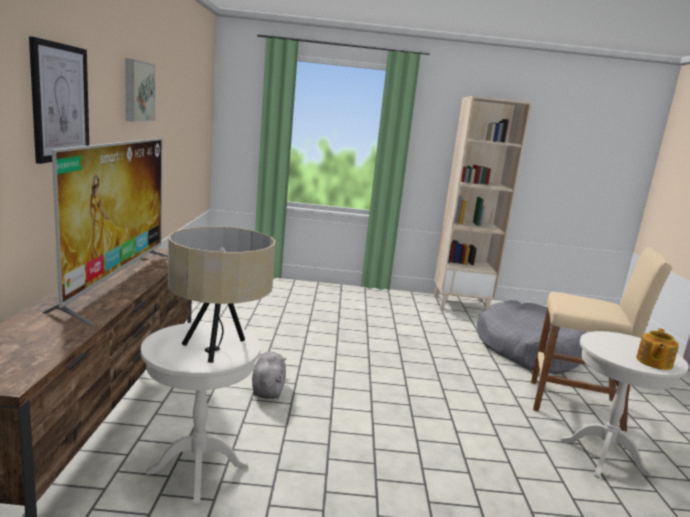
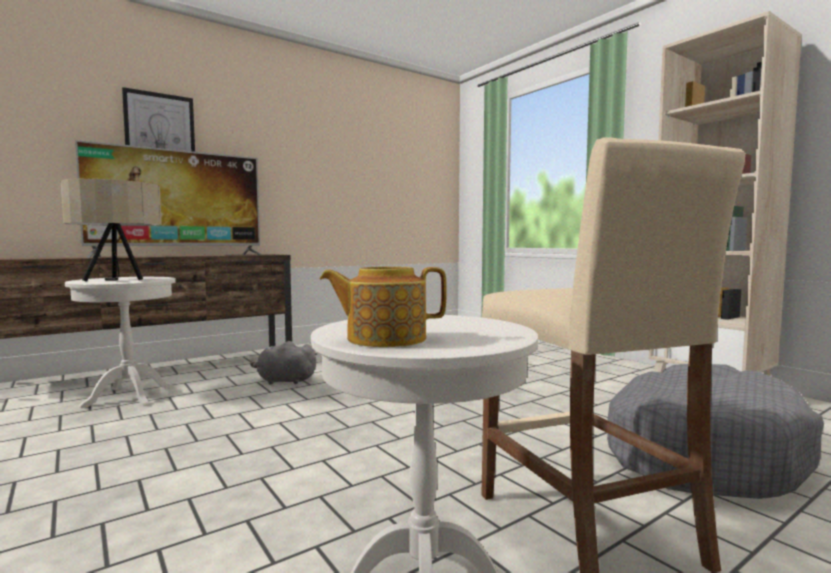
camera: 55 degrees right, 10 degrees down
picture [125,58,155,122] -> none
grey plush toy [252,352,286,399] -> grey plush toy turned 135 degrees counterclockwise [250,341,317,384]

